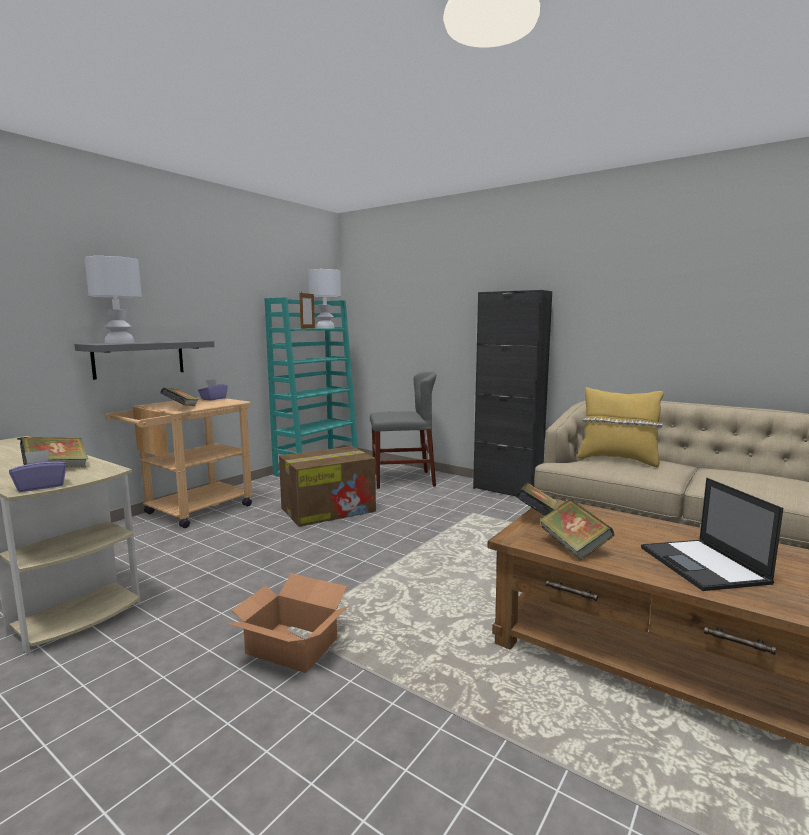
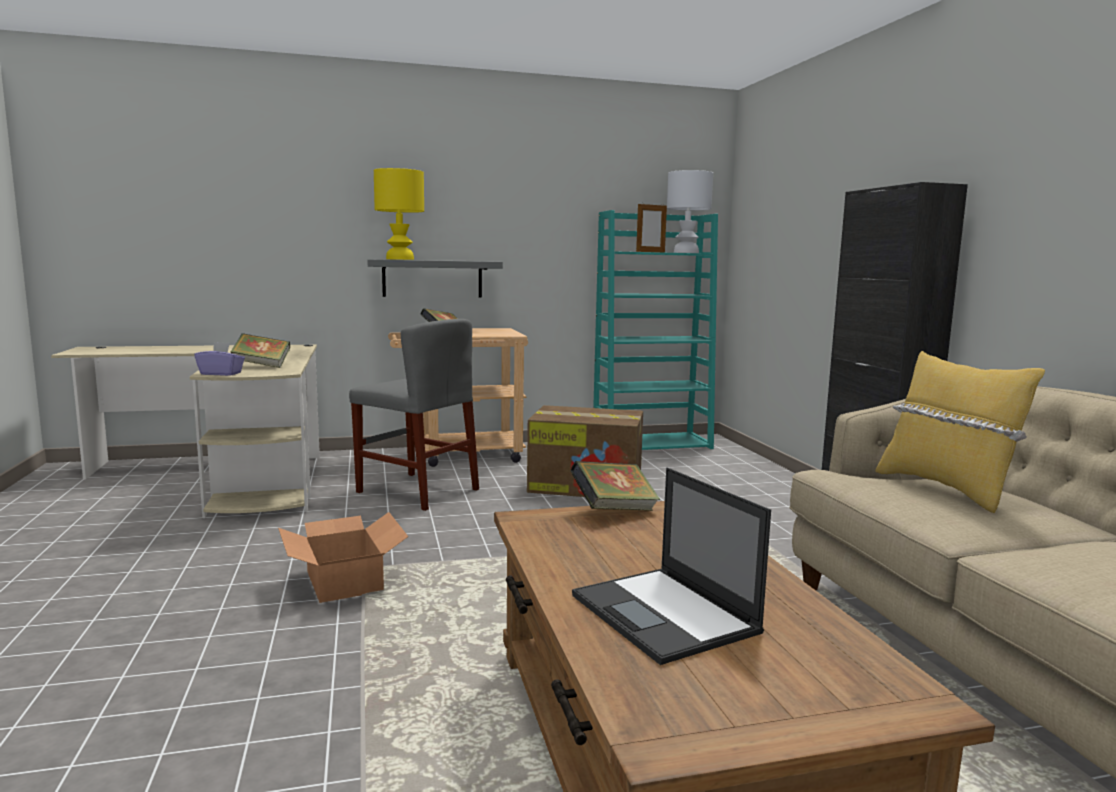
camera: 40 degrees right, 0 degrees up
white table lamp [84,256,142,344] -> yellow table lamp [374,168,424,260]
purple tissue box [198,379,228,400] -> none
grey chair [370,371,436,489] -> grey chair moved to [349,319,479,511]
book [539,499,614,561] -> none
laptop [641,478,783,591] -> laptop turned 60 degrees counterclockwise [572,467,771,665]

